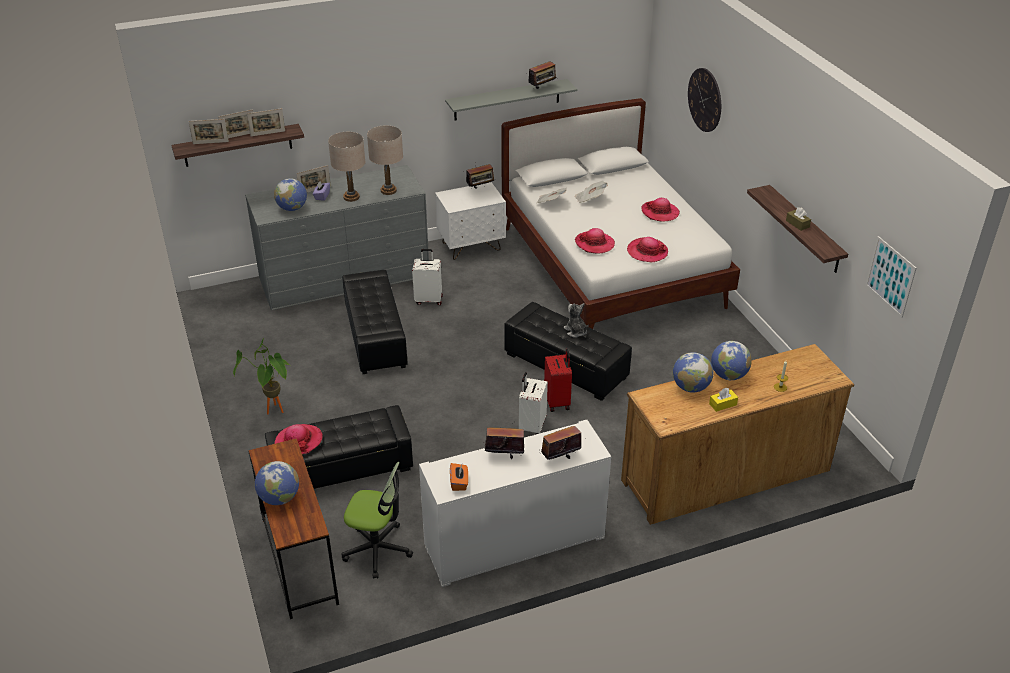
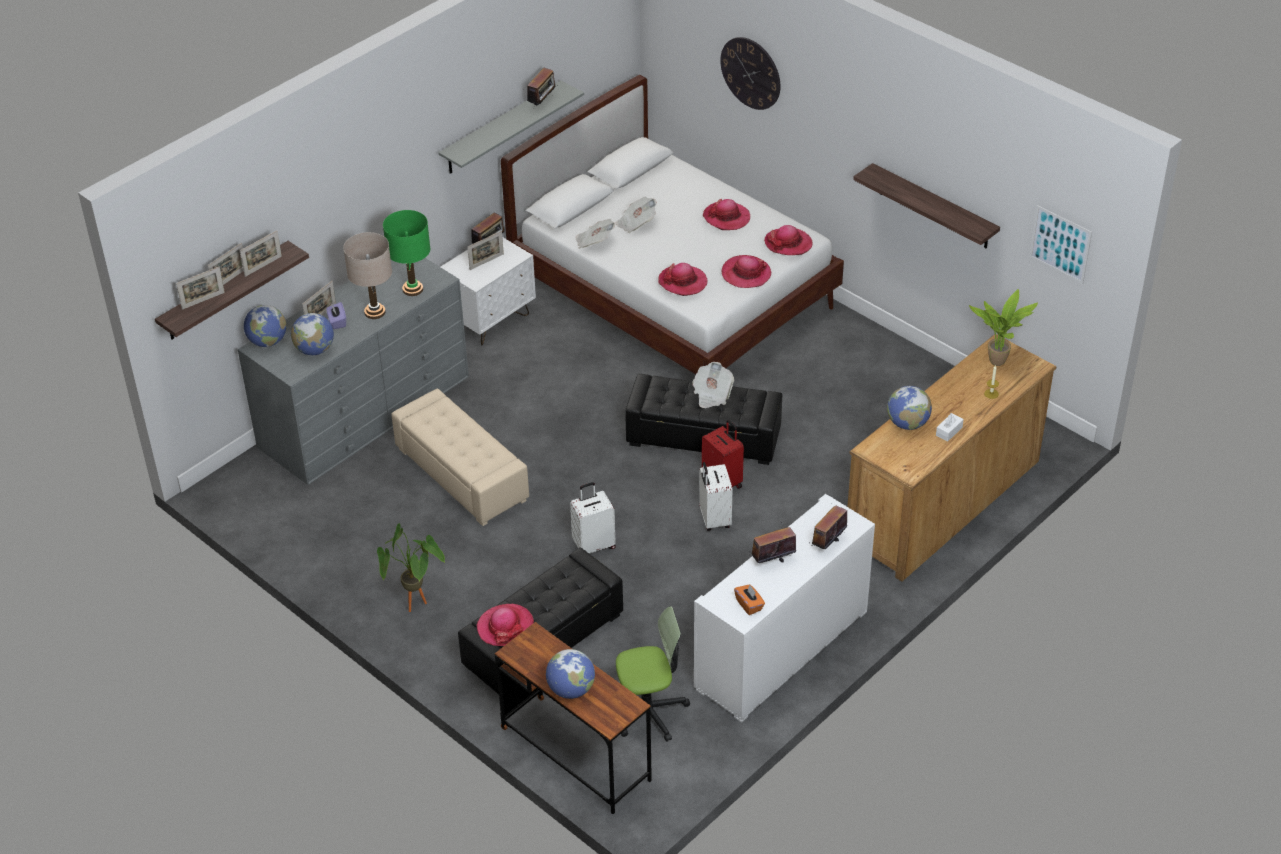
camera: 25 degrees left, 5 degrees up
black ottoman [342,270,408,374] -> beige ottoman [391,389,529,526]
beige table lamp [367,126,403,195] -> green table lamp [383,210,430,296]
white suitcase [412,249,443,305] -> white suitcase moved to [570,482,616,554]
plush toy [564,303,587,338] -> newspaper [692,362,734,408]
yellow tissue box [709,388,738,412] -> white tissue box [936,413,964,442]
globe [711,341,752,380] -> globe moved to [244,305,286,347]
brown tissue box [786,207,811,231] -> none
none -> picture frame [467,231,504,270]
none -> hat [764,225,813,255]
none -> potted plant [969,289,1038,366]

